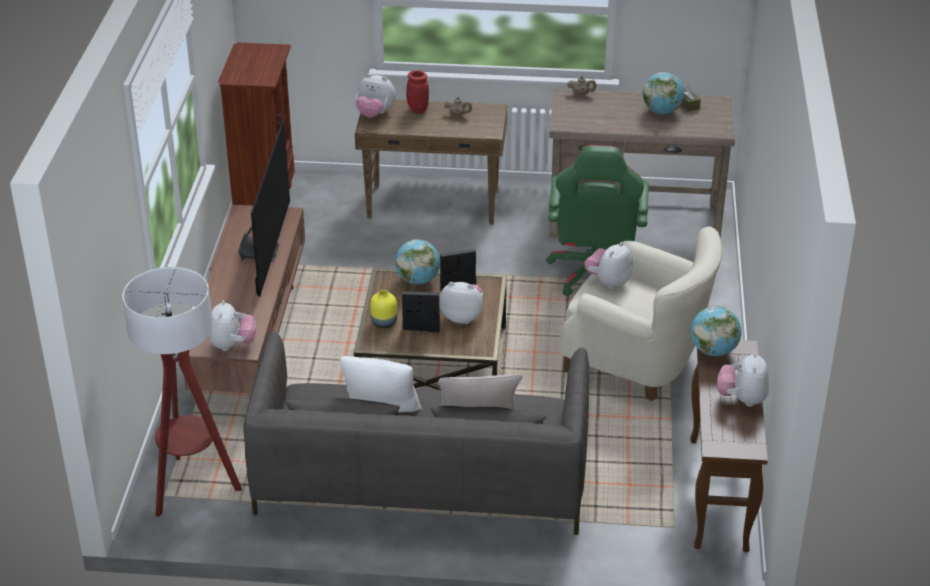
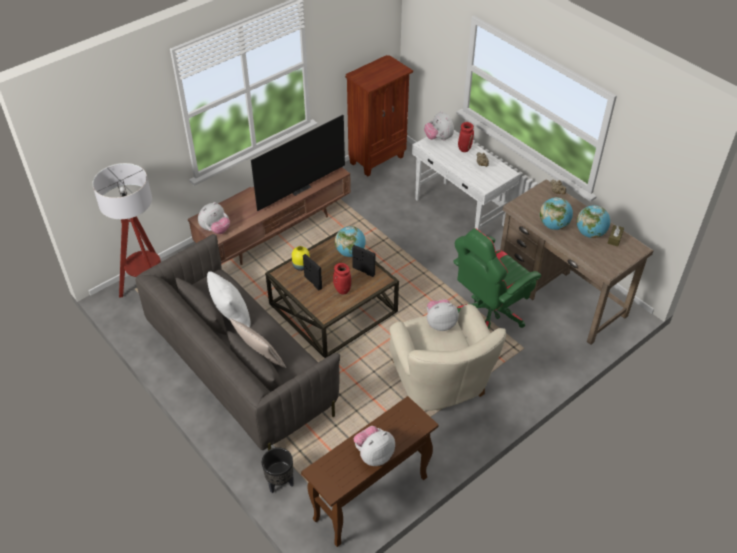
camera: 45 degrees right, 10 degrees up
brown console table [355,99,507,225] -> white console table [412,130,520,230]
plush toy [439,282,483,324] -> red vase [333,263,351,294]
globe [691,306,741,356] -> globe moved to [540,197,573,230]
none -> black planter [262,447,294,493]

